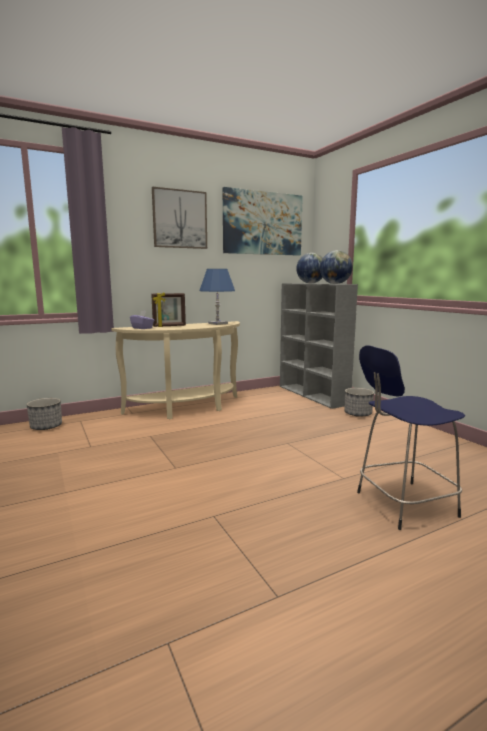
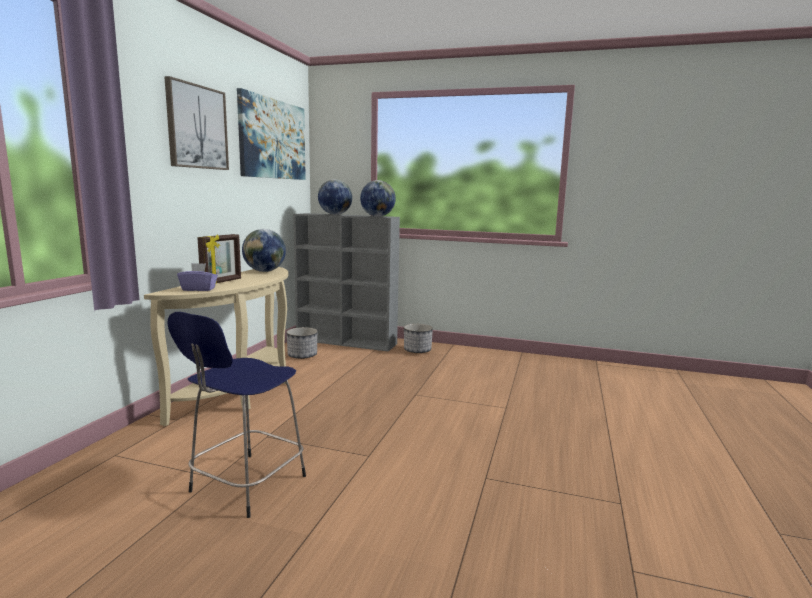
camera: 45 degrees left, 0 degrees up
planter [27,398,62,430] -> planter moved to [286,327,317,359]
blue table lamp [199,269,235,325] -> globe [242,229,286,272]
blue stool [357,345,465,530] -> blue stool moved to [167,312,306,518]

